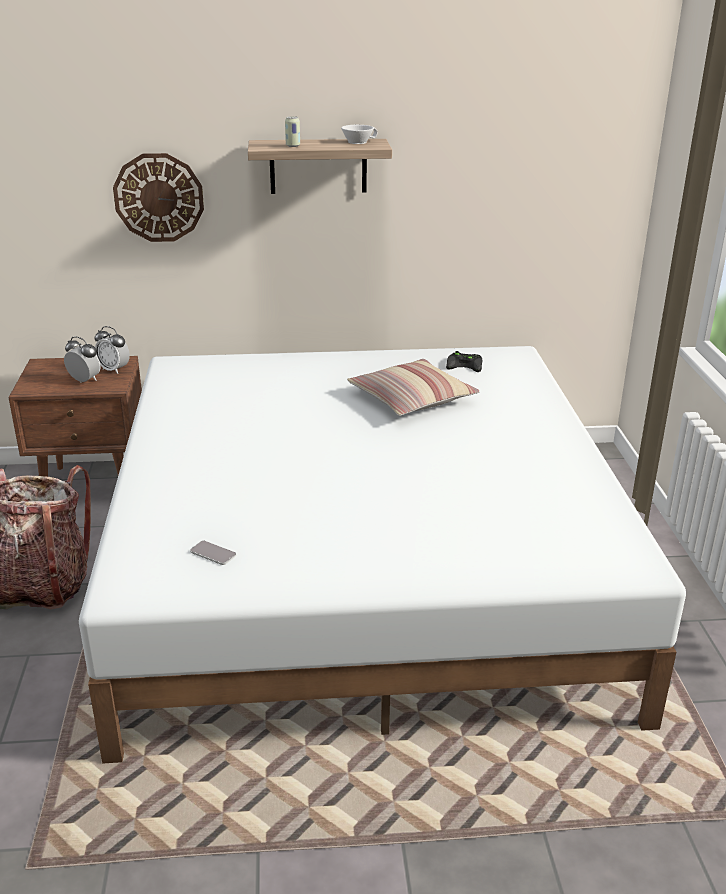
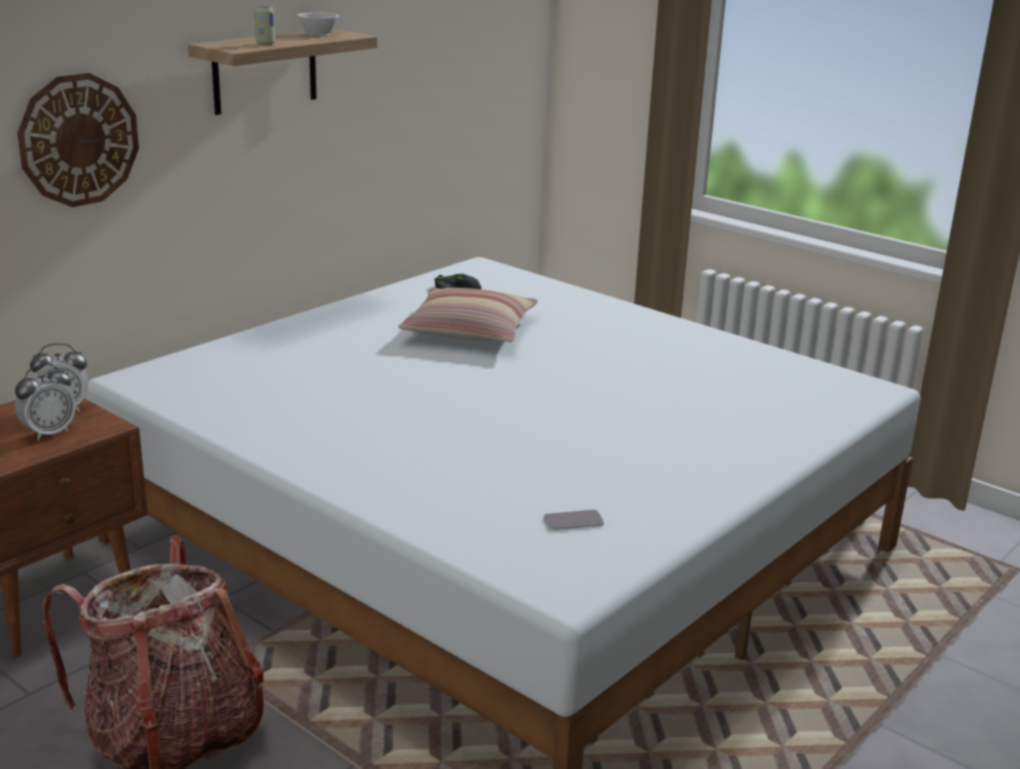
camera: 45 degrees left, 5 degrees down
alarm clock [64,336,101,383] -> alarm clock turned 150 degrees clockwise [15,364,76,441]

